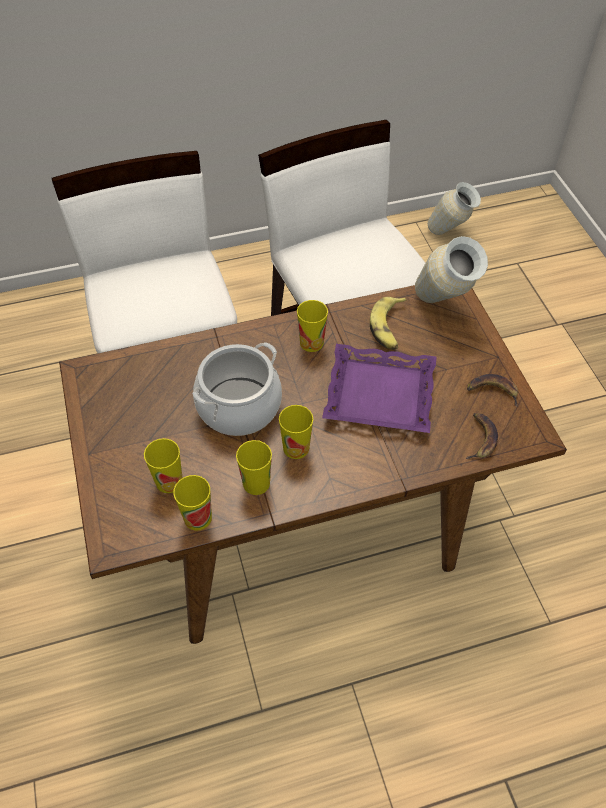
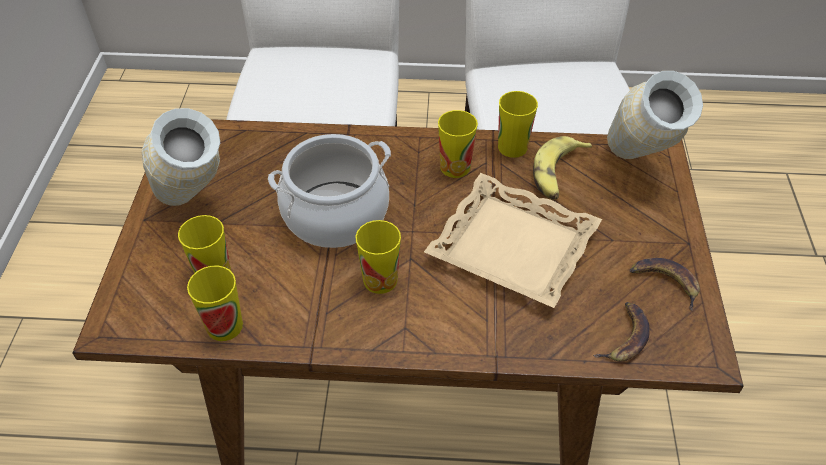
camera: 20 degrees right, 5 degrees down
cup [236,440,272,495] -> cup moved to [498,91,538,158]
purple tray [322,344,437,433] -> beige tray [424,173,602,308]
vase [428,182,481,235] -> vase moved to [142,108,220,206]

